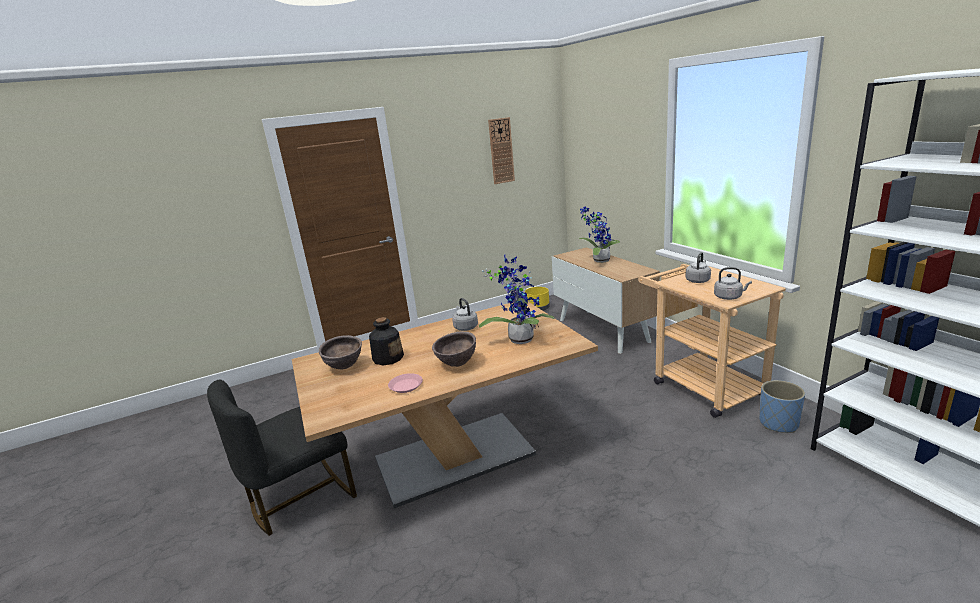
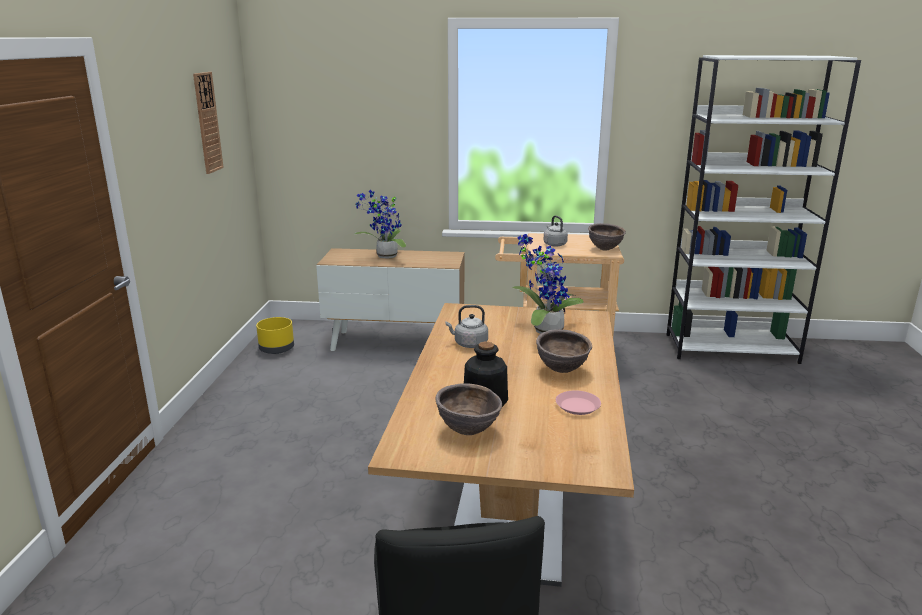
camera: 60 degrees left, 0 degrees up
grey kettle [714,267,752,300] -> brown bowl [588,223,626,250]
blue planter [759,380,805,433] -> none

